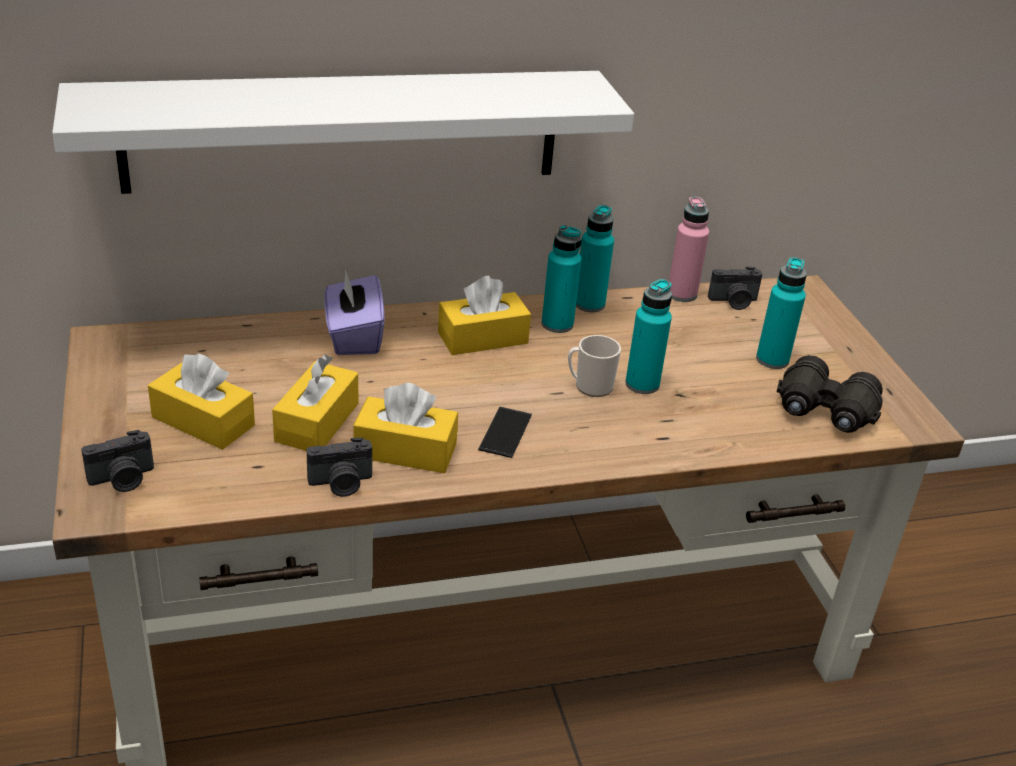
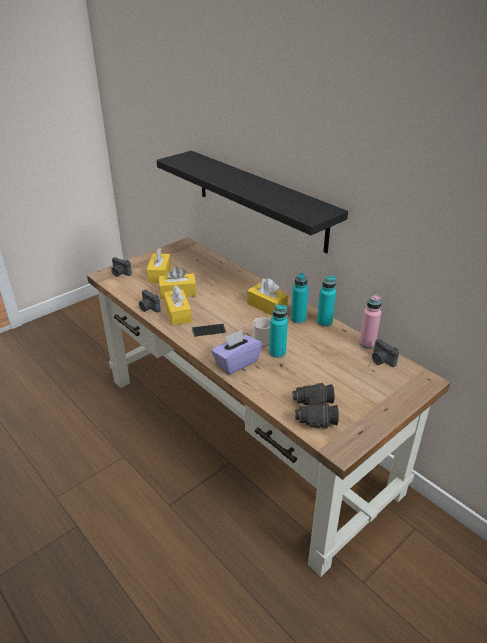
camera: 65 degrees right, 0 degrees up
white shelf [52,71,634,194] -> black shelf [156,151,348,254]
purple tissue box [324,270,385,355] -> purple tissue box moved to [211,330,262,374]
turquoise bottle [756,257,807,369] -> none

